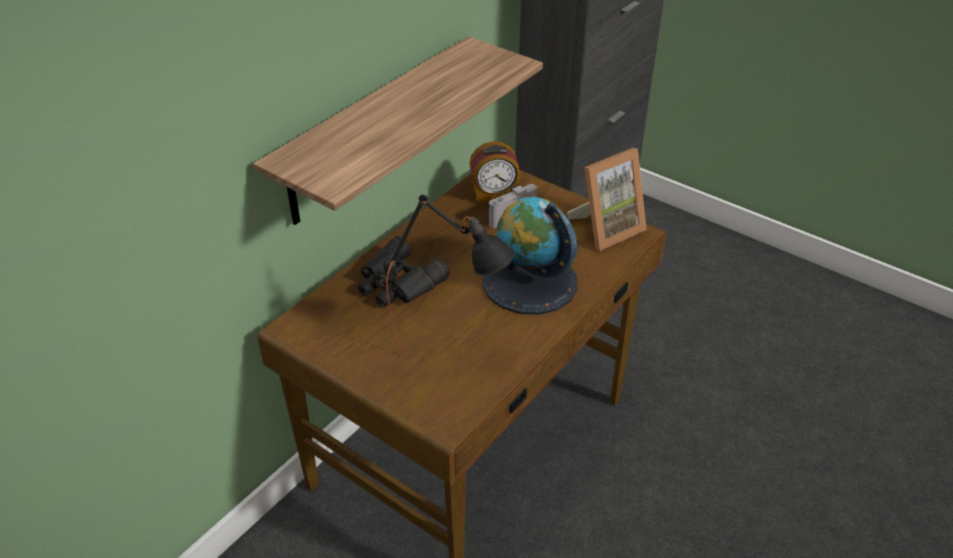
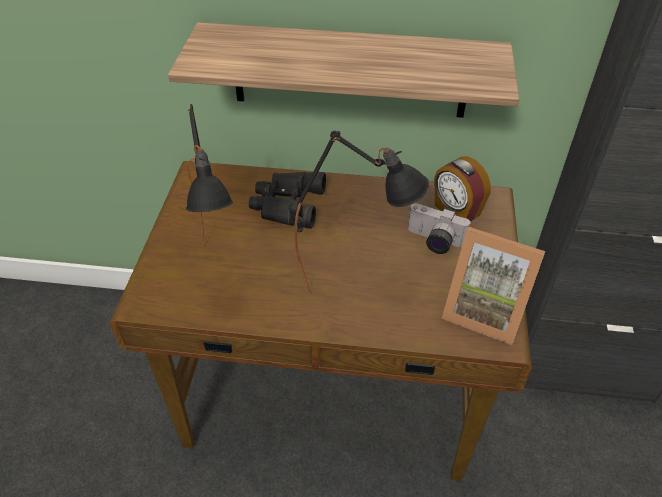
camera: 60 degrees right, 5 degrees up
globe [482,197,578,315] -> black table lamp [289,130,429,293]

